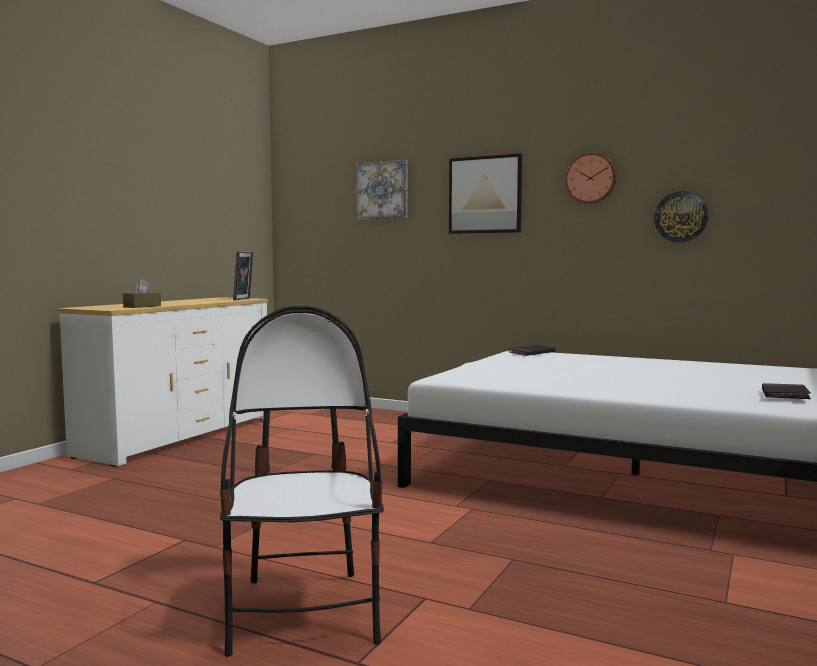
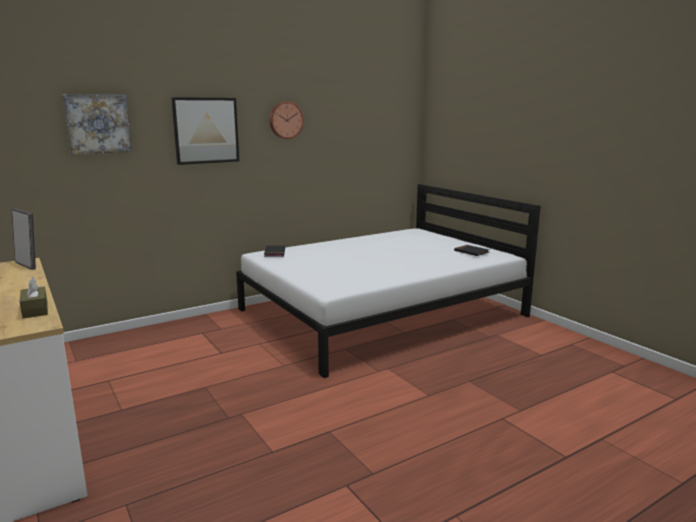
camera: 60 degrees left, 10 degrees up
chair [220,306,384,657] -> none
wall clock [654,191,708,242] -> none

